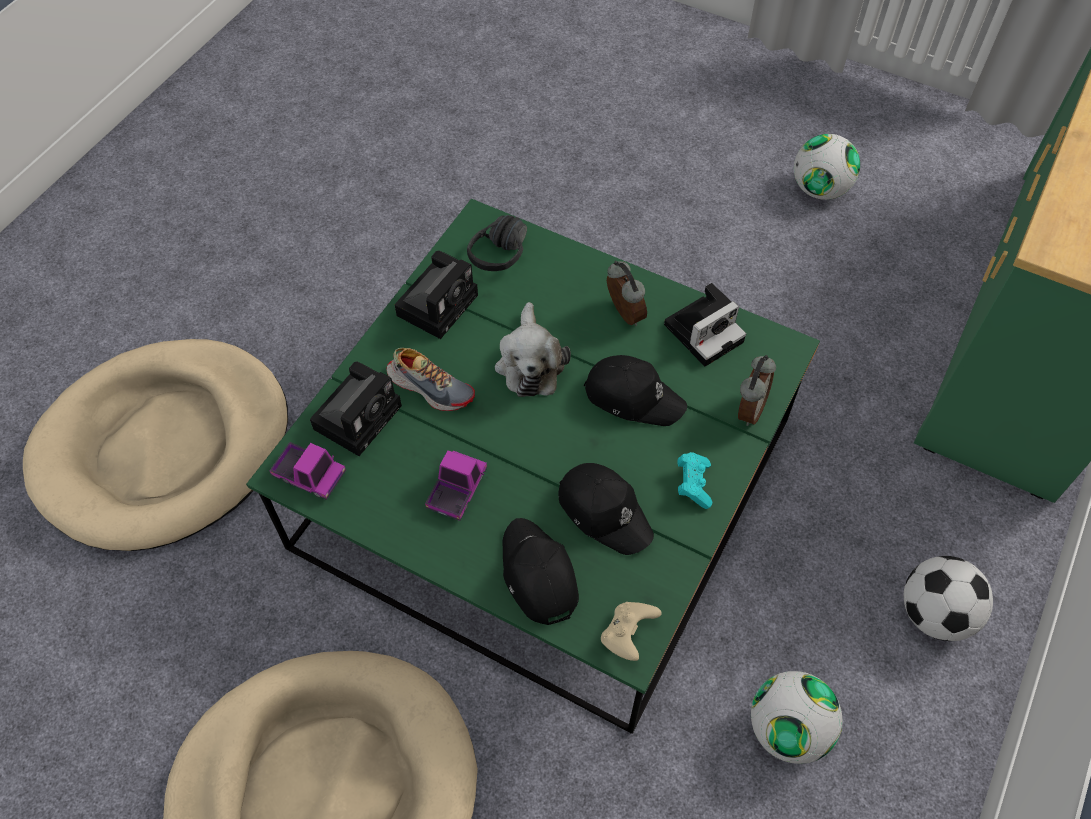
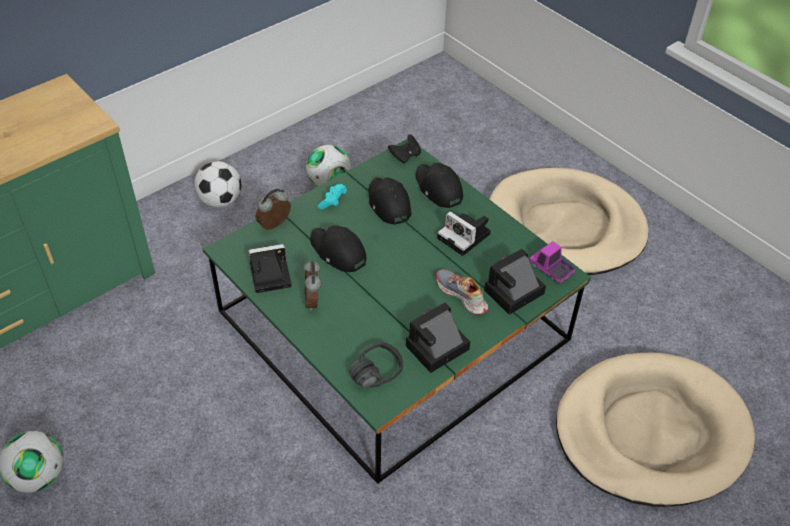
camera: 160 degrees left, 10 degrees down
toy truck [425,450,487,521] -> camera [437,211,491,256]
plush toy [495,302,571,397] -> none
black cap [503,518,579,625] -> black cap turned 150 degrees clockwise [415,163,463,208]
beige game controller [601,602,662,661] -> black game controller [388,134,421,164]

